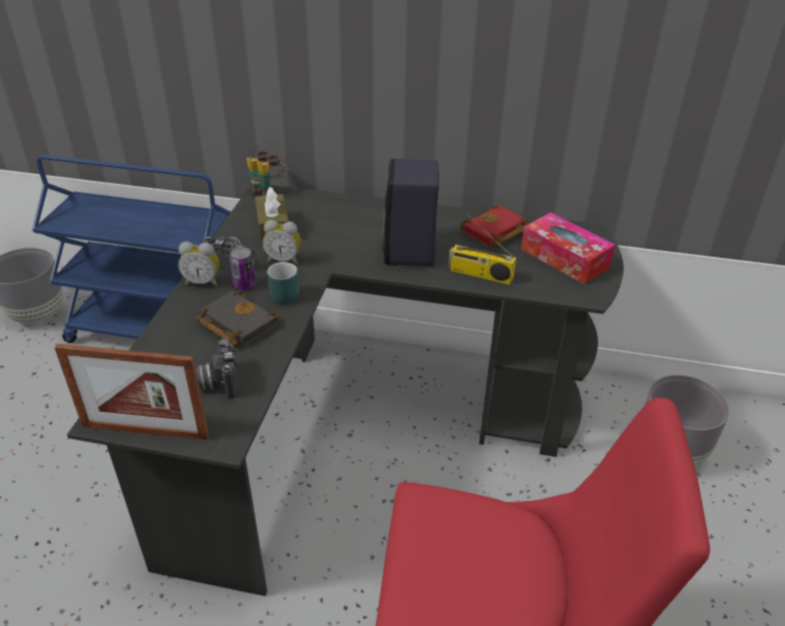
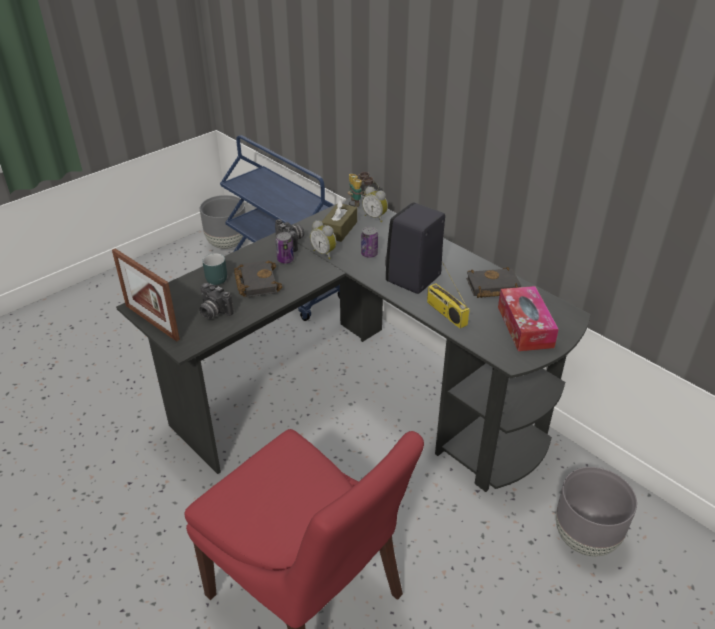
camera: 35 degrees right, 0 degrees up
alarm clock [178,242,219,287] -> alarm clock moved to [362,187,388,222]
camera [195,338,239,399] -> camera turned 75 degrees counterclockwise [199,283,234,319]
turquoise mug [267,262,299,305] -> turquoise mug moved to [202,253,227,285]
red book [460,205,528,247] -> black book [466,267,521,298]
none -> can [361,227,378,258]

